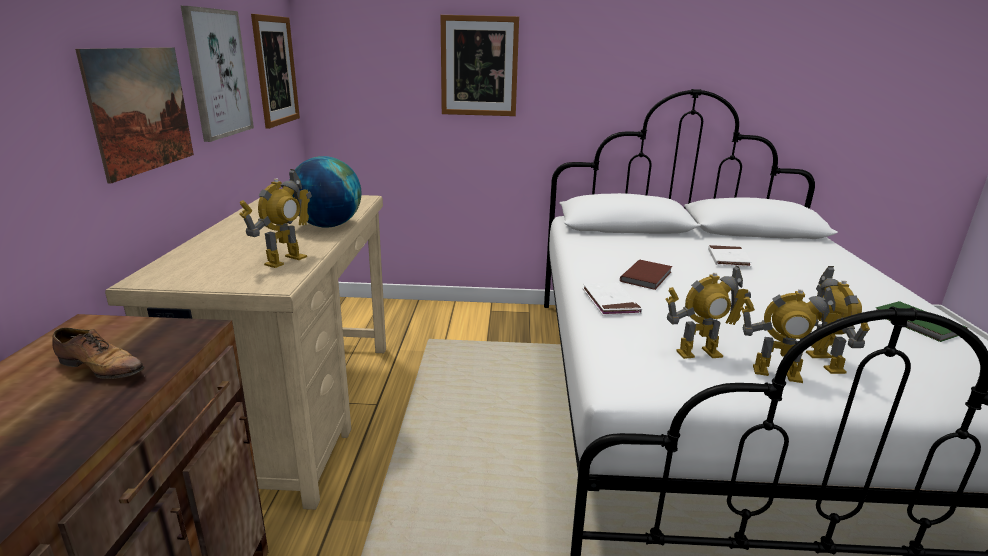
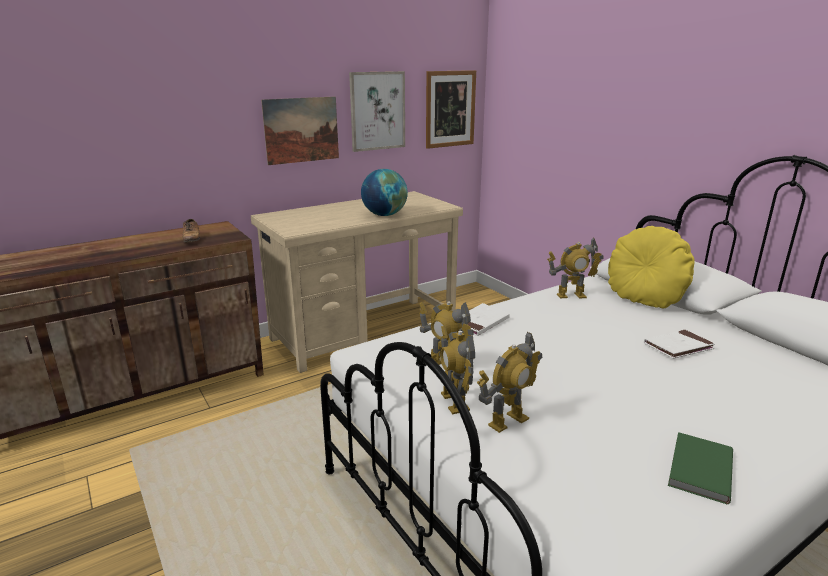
camera: 55 degrees right, 0 degrees up
toy robot [240,169,312,268] -> toy robot moved to [547,238,604,299]
picture [441,15,519,116] -> none
brown book [620,260,672,290] -> none
none -> yellow pillow [608,226,695,308]

